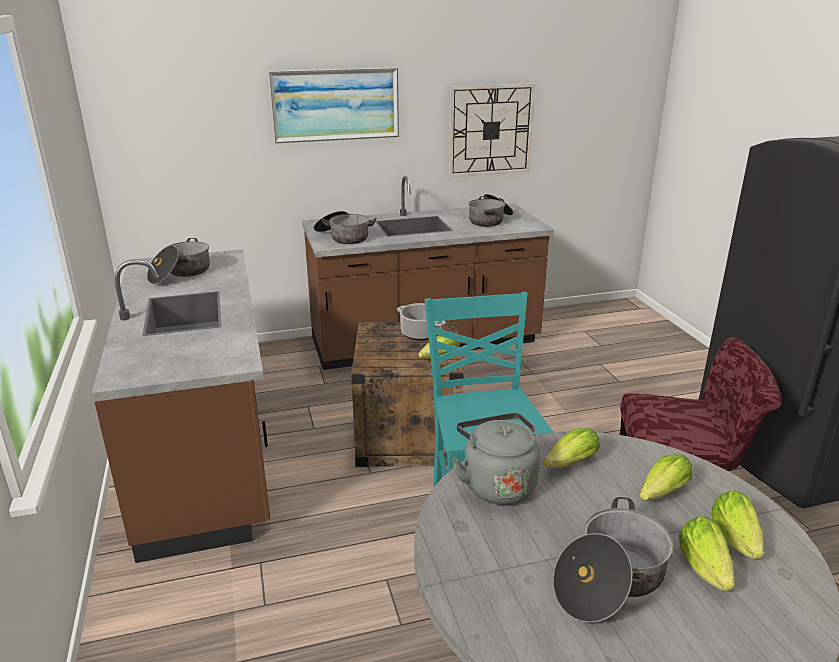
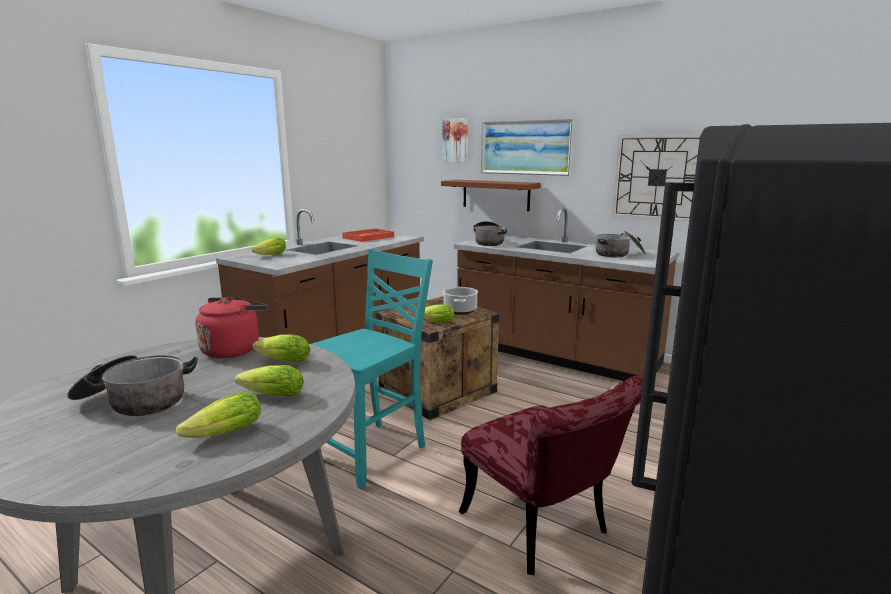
camera: 50 degrees right, 10 degrees down
cooking pot [147,238,210,284] -> red tray [342,228,394,242]
grey kettle [452,413,540,505] -> red kettle [195,297,268,358]
lettuce [679,516,735,591] -> lettuce moved to [252,237,286,255]
none -> brown shelf [441,180,541,211]
none -> picture [442,118,468,163]

